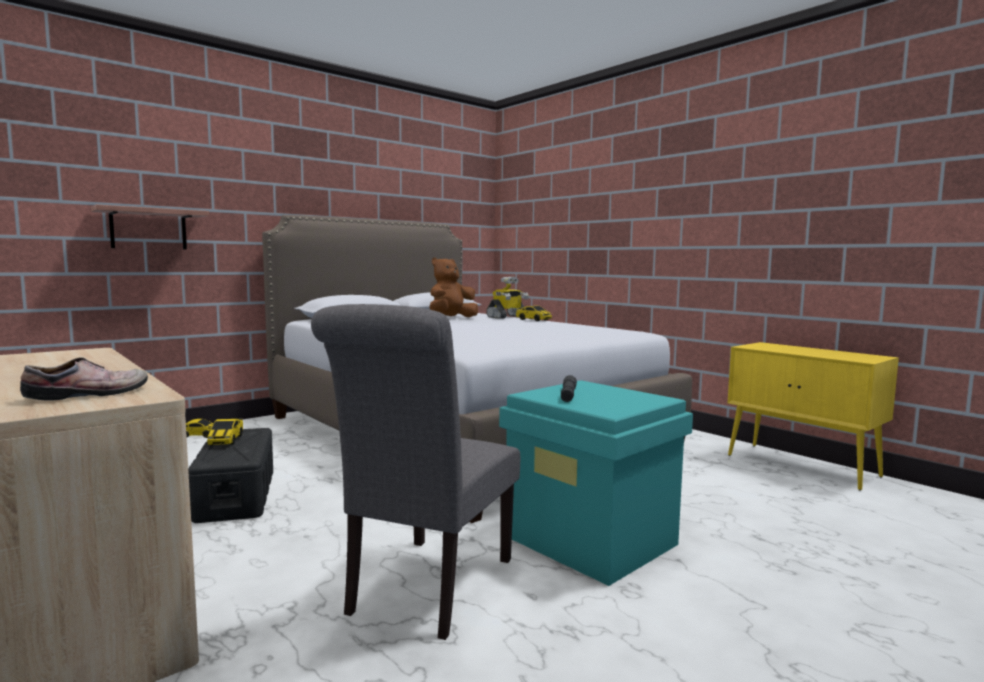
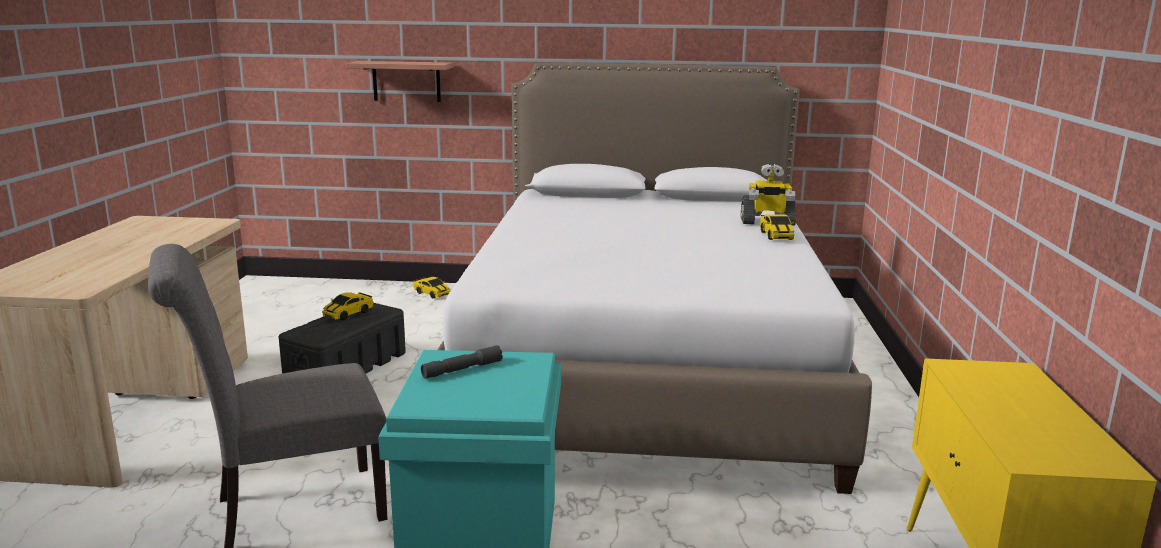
camera: 45 degrees right, 10 degrees up
shoe [20,357,148,400] -> none
brown plush toy [429,258,478,317] -> none

